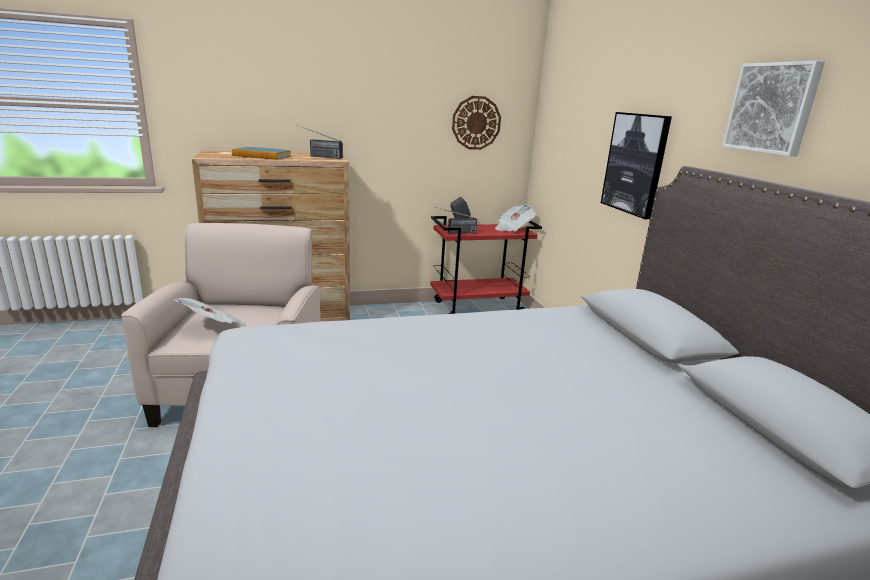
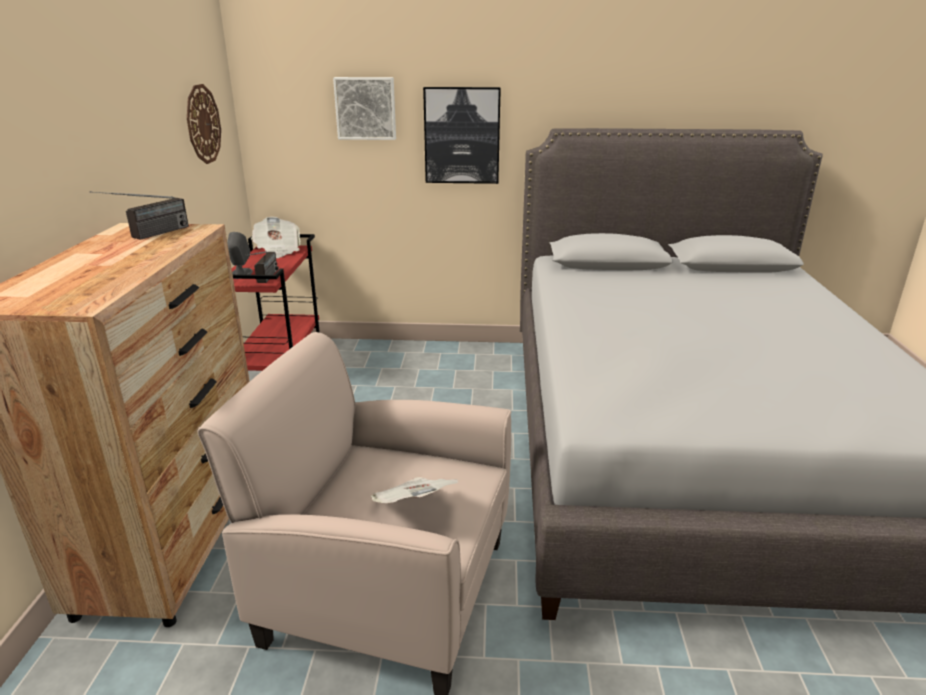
camera: 70 degrees left, 5 degrees up
book [232,147,291,160] -> none
picture [722,61,825,156] -> picture moved to [333,77,396,140]

